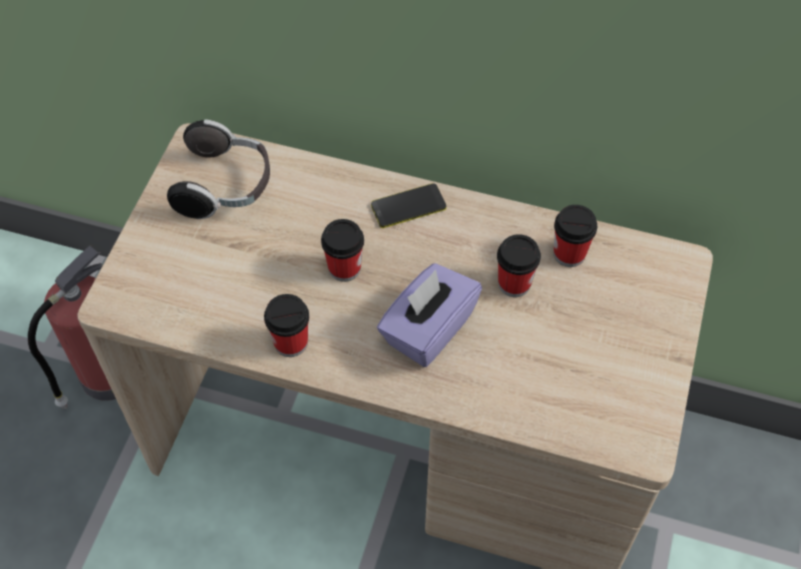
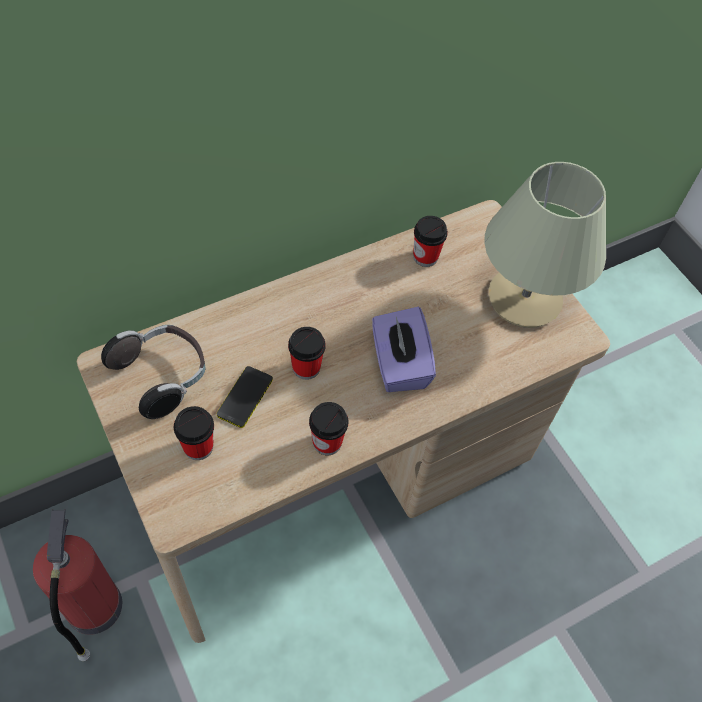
camera: 50 degrees left, 0 degrees up
phone [371,183,447,228] -> phone moved to [217,366,273,428]
cup [497,234,541,297] -> cup moved to [174,406,214,460]
none -> beige table lamp [484,162,606,328]

